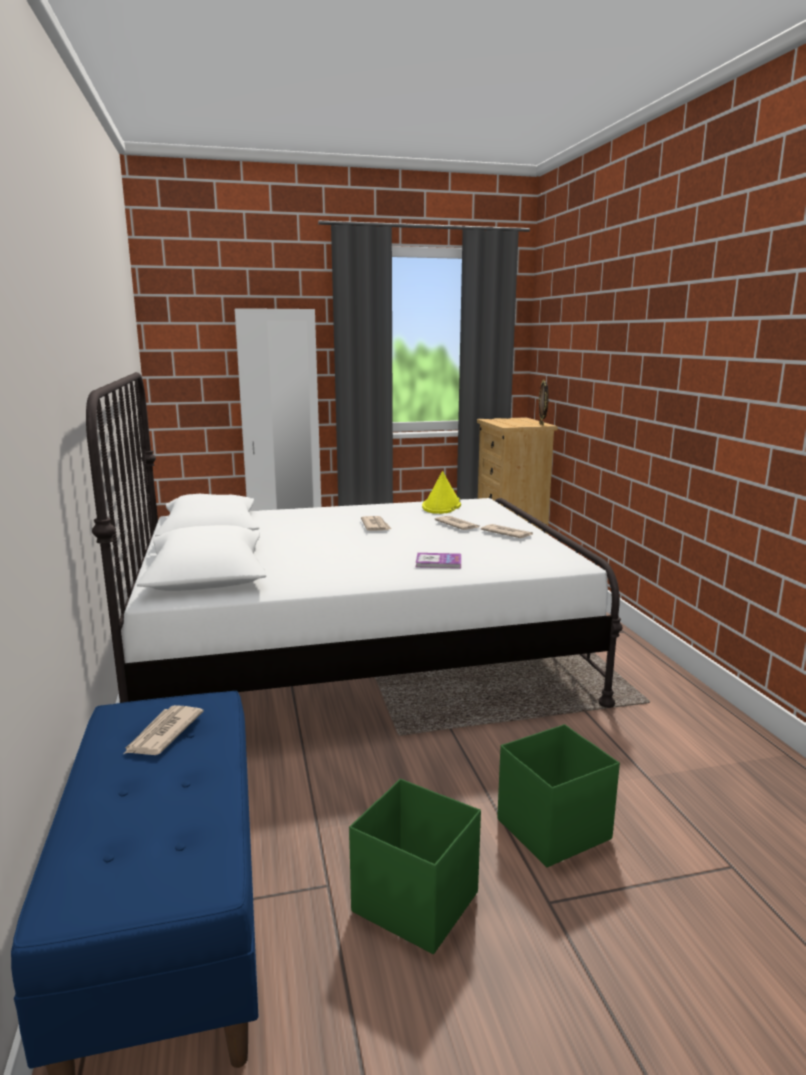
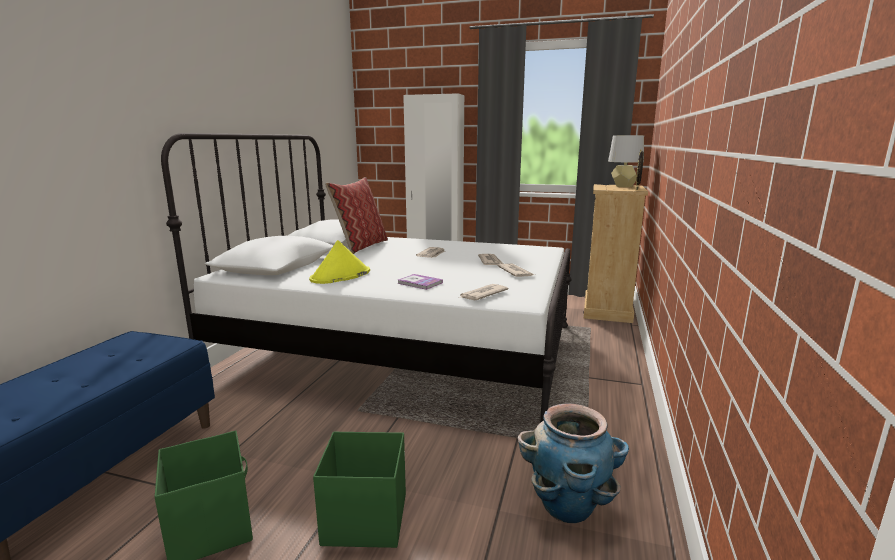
camera: 30 degrees right, 0 degrees up
newspaper [124,705,203,755] -> newspaper moved to [459,284,508,300]
yellow hat [422,471,461,514] -> yellow hat moved to [309,240,370,284]
none -> pillow [325,177,388,254]
none -> planter [518,403,629,523]
none -> grey table lamp [608,135,644,187]

